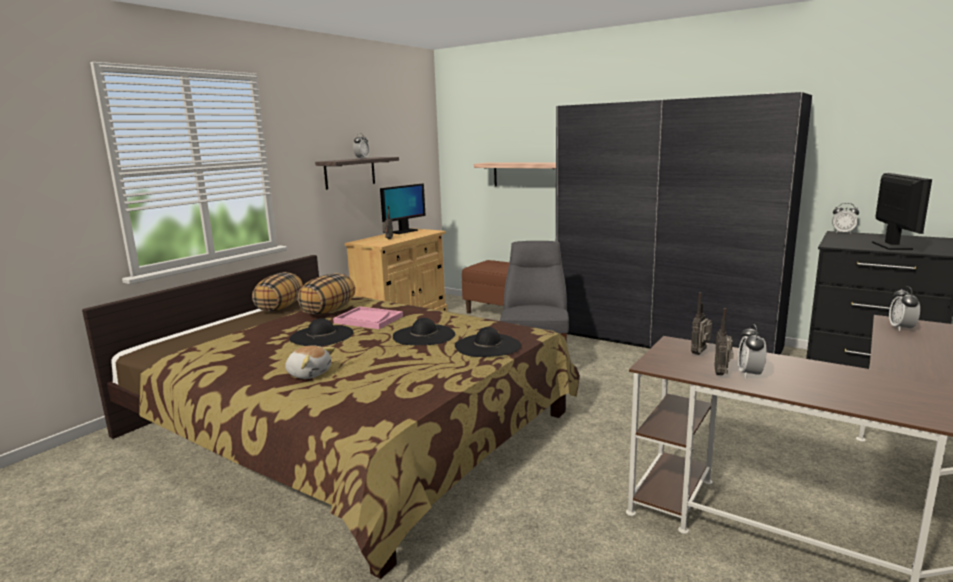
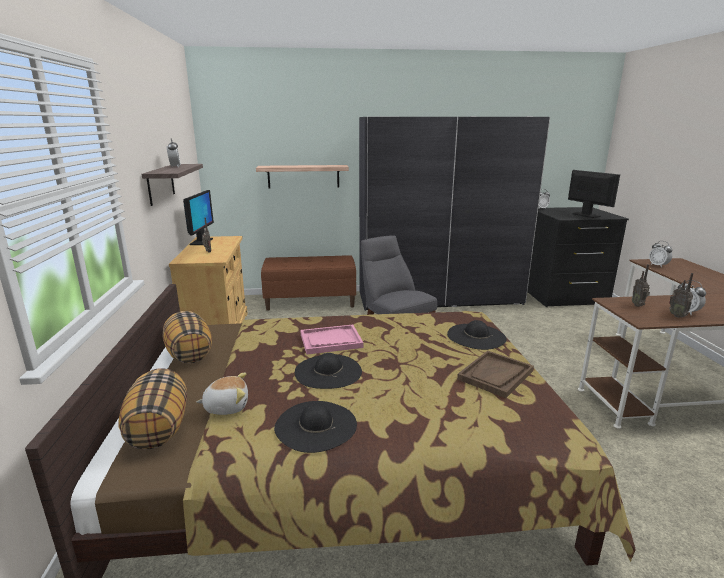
camera: 40 degrees left, 5 degrees up
plush toy [285,345,335,379] -> plush toy moved to [196,372,248,415]
pillow [298,273,355,315] -> pillow moved to [118,368,187,449]
black hat [393,318,455,345] -> black hat moved to [274,401,357,453]
none -> brown tray [457,351,534,398]

